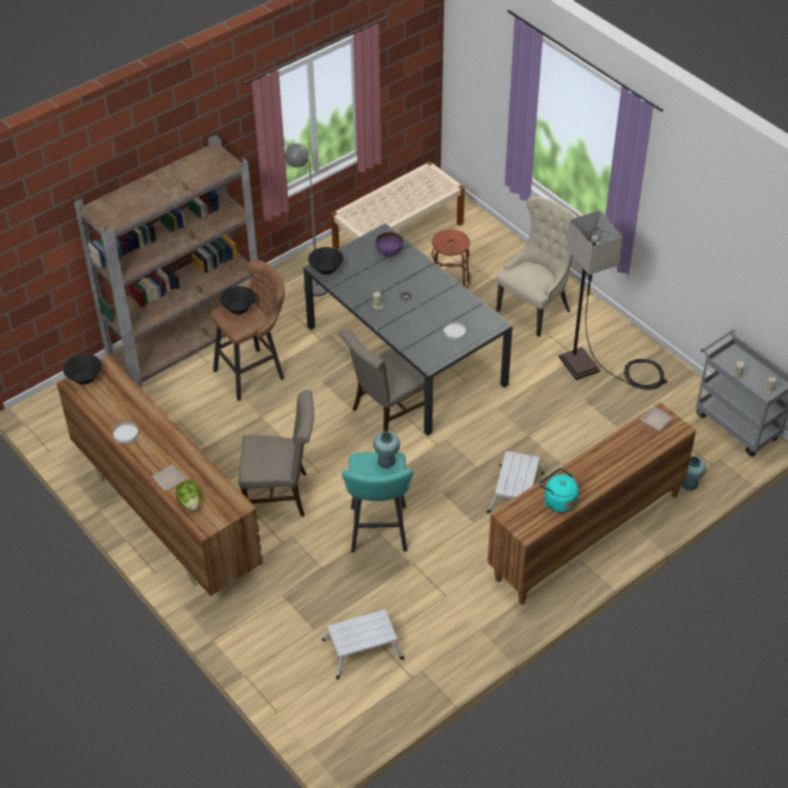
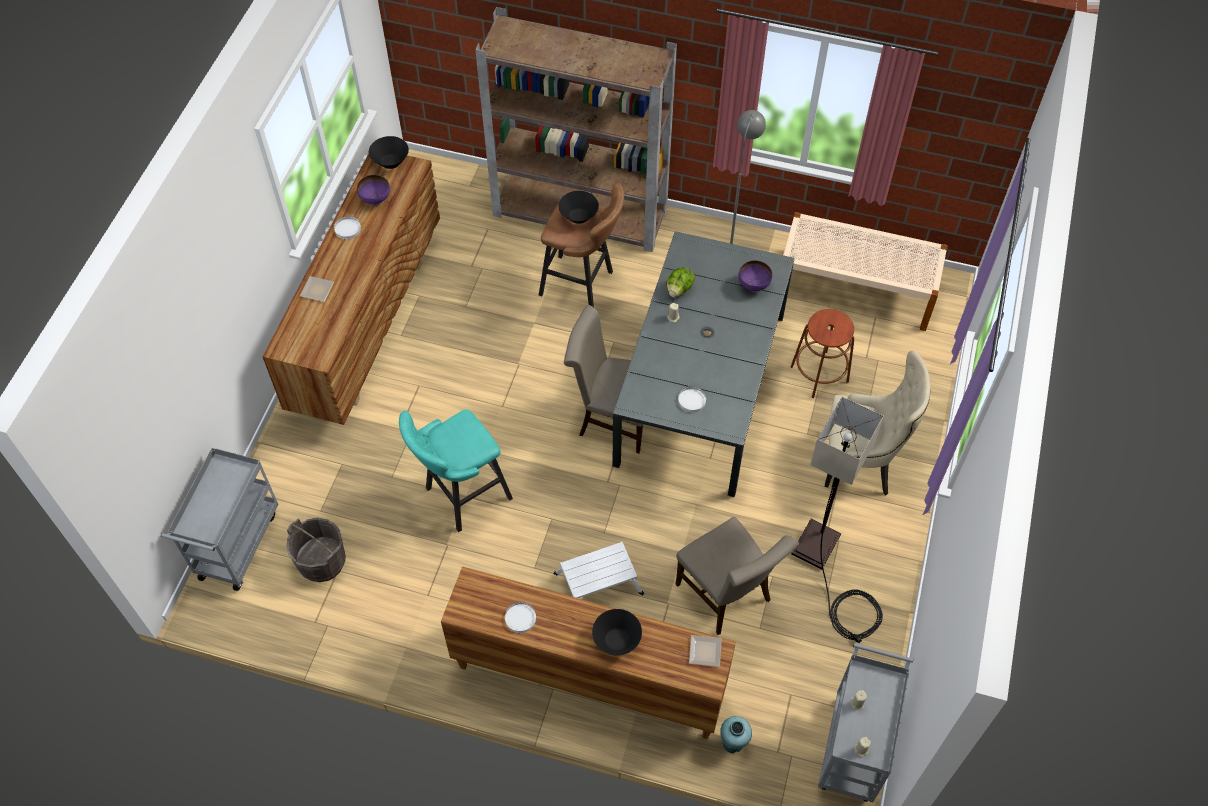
camera: 55 degrees right, 10 degrees up
lettuce [176,480,201,511] -> lettuce moved to [667,267,695,297]
beige chair [238,390,314,517] -> beige chair moved to [675,517,799,635]
black bowl [308,247,343,275] -> black bowl moved to [592,609,642,655]
white step ladder [322,609,405,680] -> grey bucket [286,518,346,582]
turquoise vase [373,431,400,468] -> none
turquoise kettle [539,468,579,513] -> white plate [505,602,536,633]
none -> grey cart [161,448,278,591]
none -> purple bowl [357,175,390,206]

